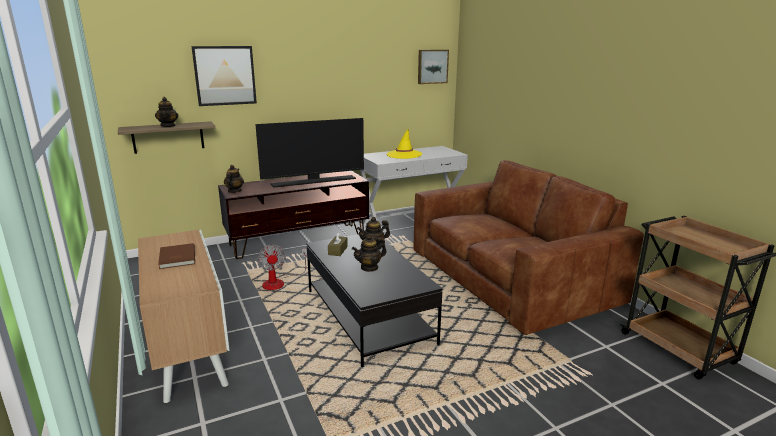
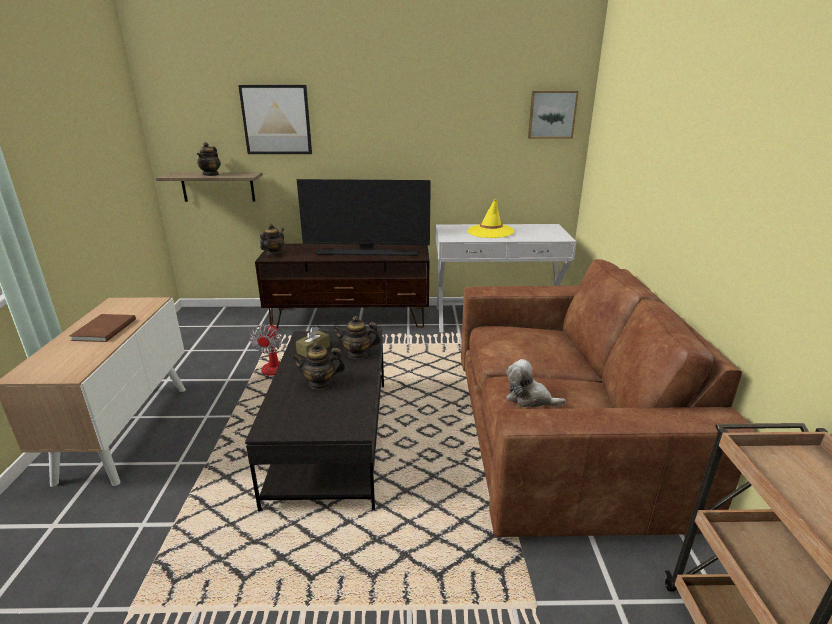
camera: 25 degrees right, 5 degrees up
none -> plush toy [506,359,566,407]

